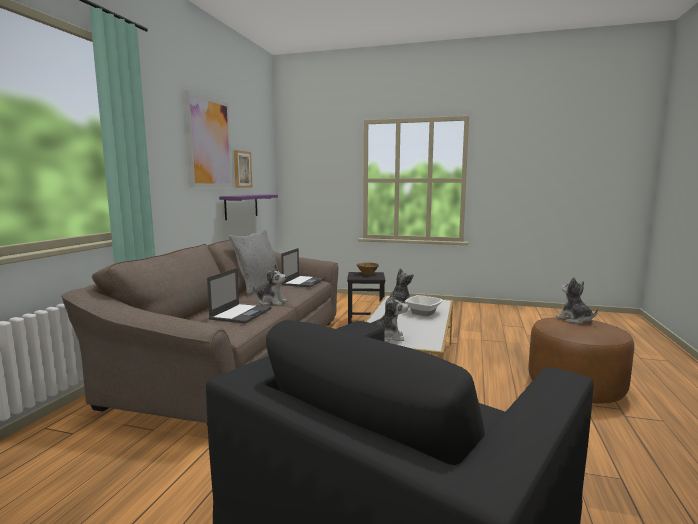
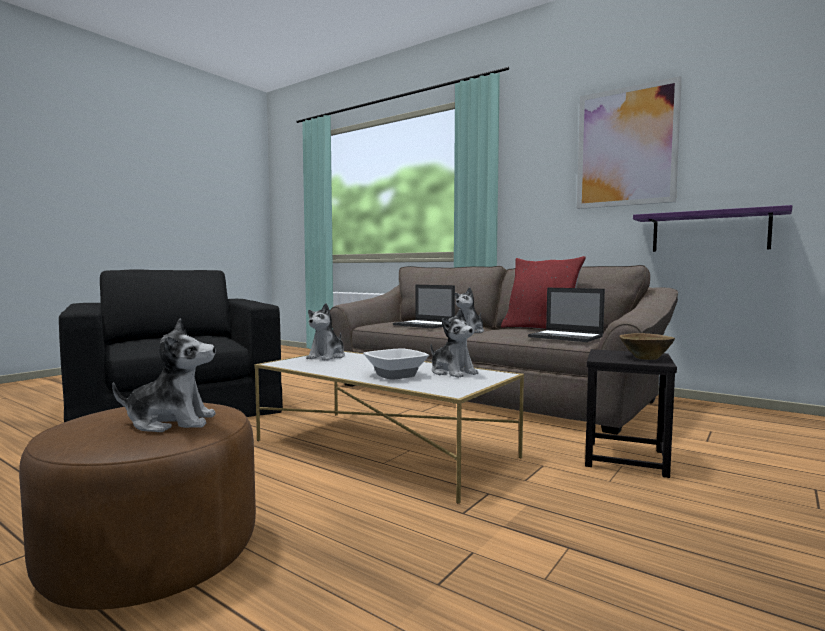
camera: 110 degrees right, 5 degrees down
grey pillow [228,229,282,295] -> red pillow [501,256,586,329]
picture [234,150,253,188] -> none

